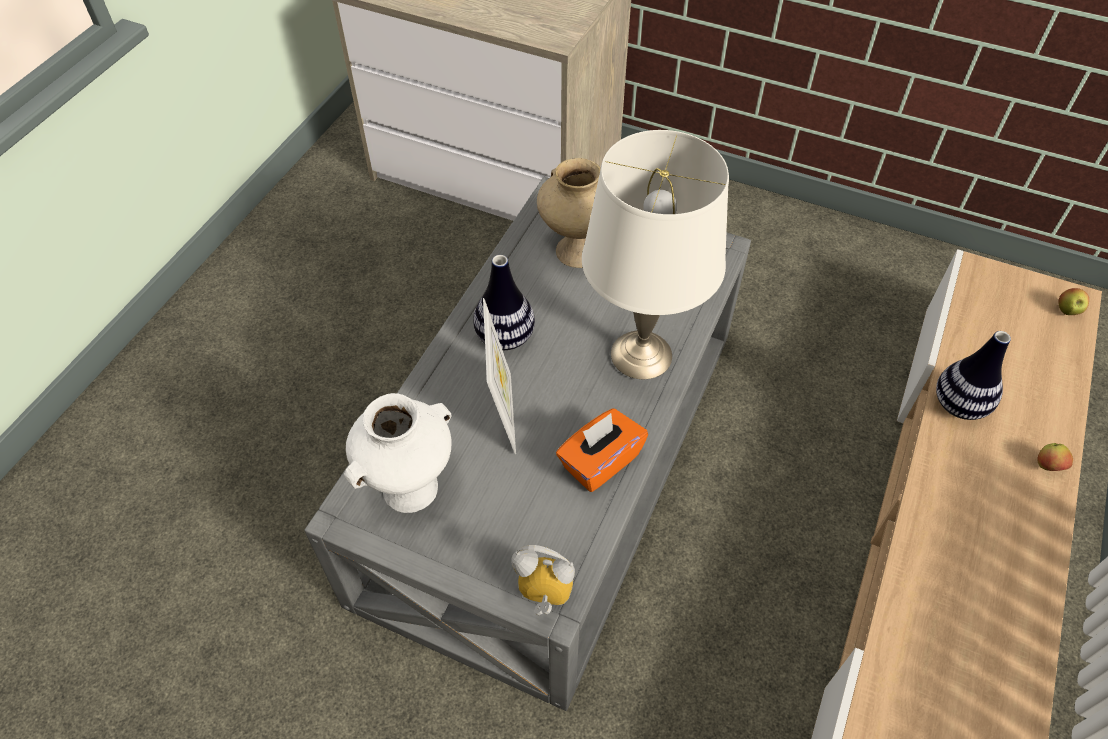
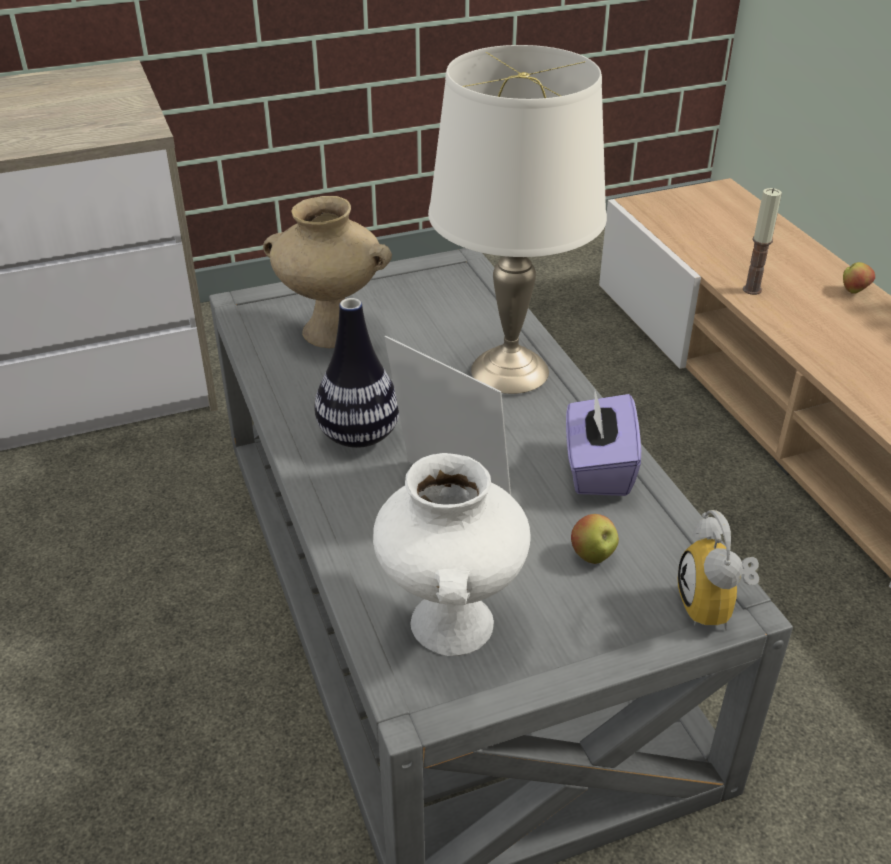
camera: 45 degrees left, 15 degrees down
alarm clock [511,545,575,615] -> alarm clock turned 60 degrees counterclockwise [677,510,759,630]
orange tissue box [556,408,648,492] -> purple tissue box [566,391,641,496]
vase [936,331,1011,420] -> candle [743,188,782,295]
apple [1058,288,1089,315] -> apple moved to [571,514,619,564]

